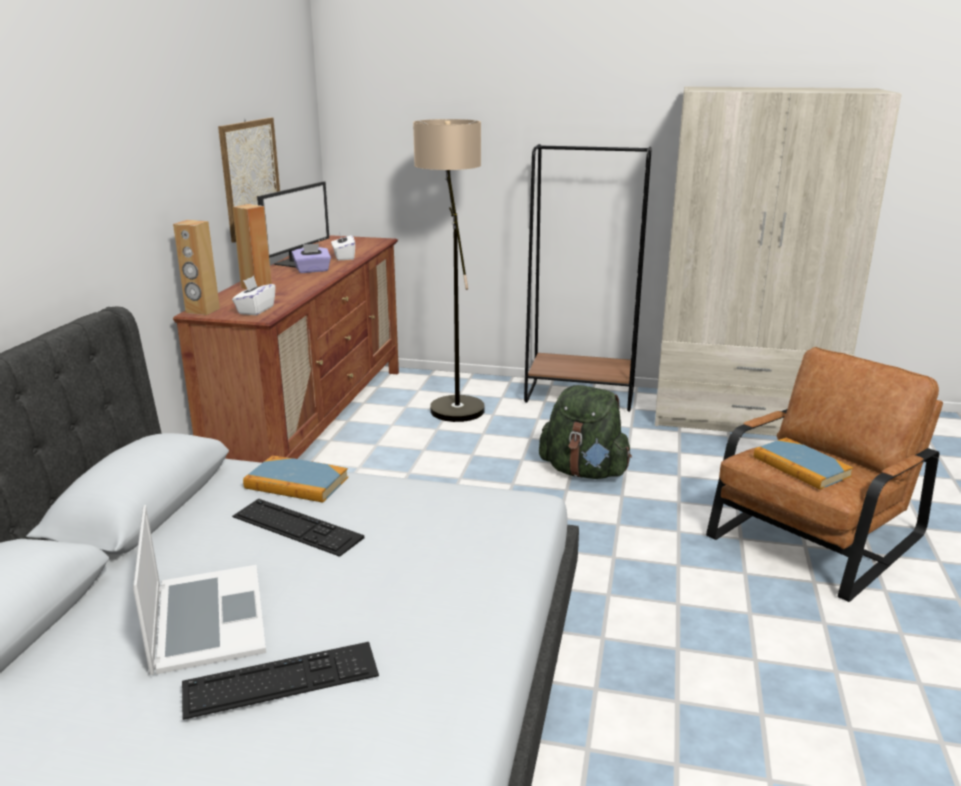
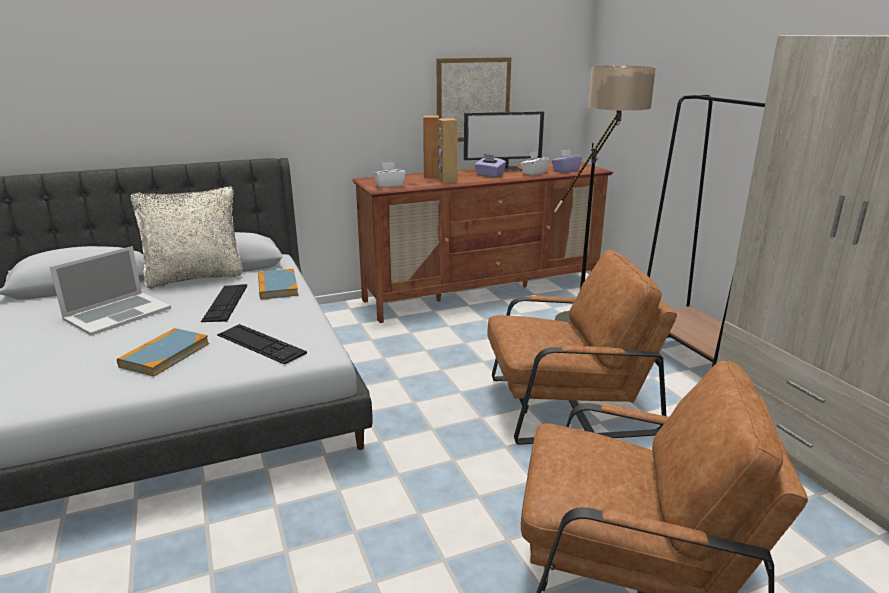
camera: 55 degrees right, 0 degrees up
brown speaker [173,220,220,315] -> brown speaker moved to [438,118,458,183]
keyboard [182,642,379,720] -> keyboard moved to [217,324,307,365]
green backpack [539,385,632,479] -> brown armchair [487,249,677,445]
book [754,438,853,489] -> book moved to [117,328,209,376]
none -> beige pillow [130,186,243,288]
none -> purple tissue box [552,149,582,173]

